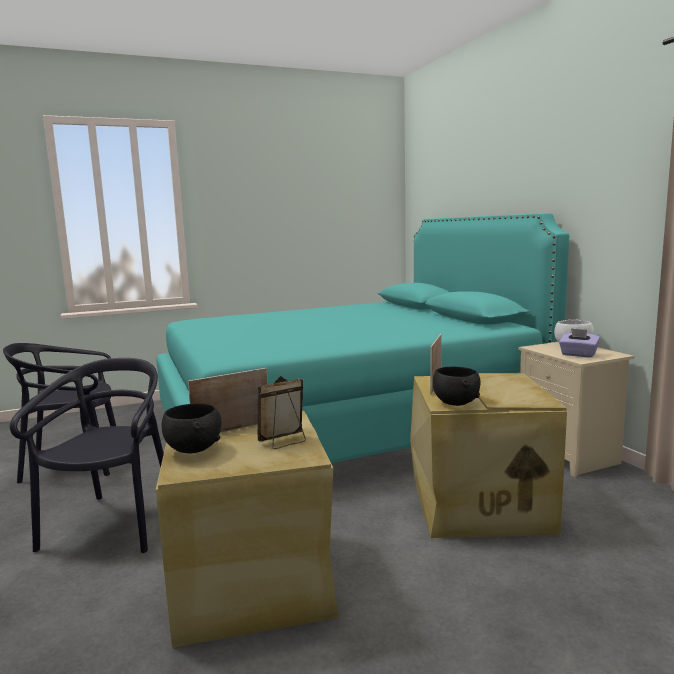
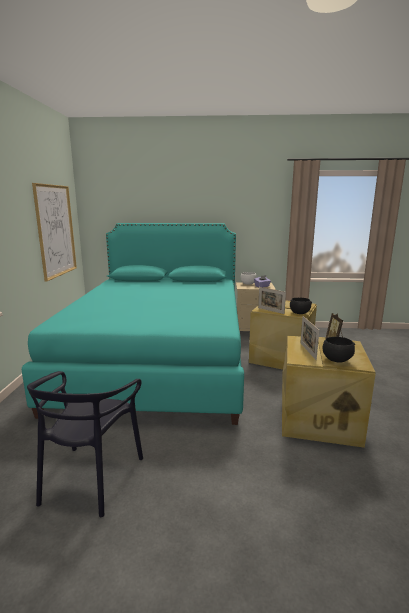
camera: 65 degrees left, 5 degrees up
black chair [10,358,164,553] -> none
none -> picture [32,183,77,281]

